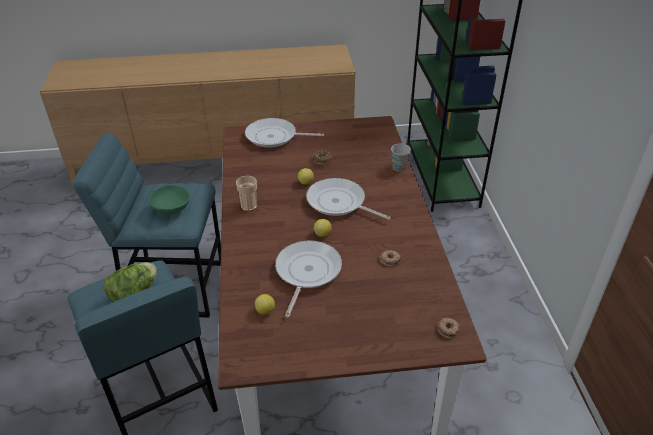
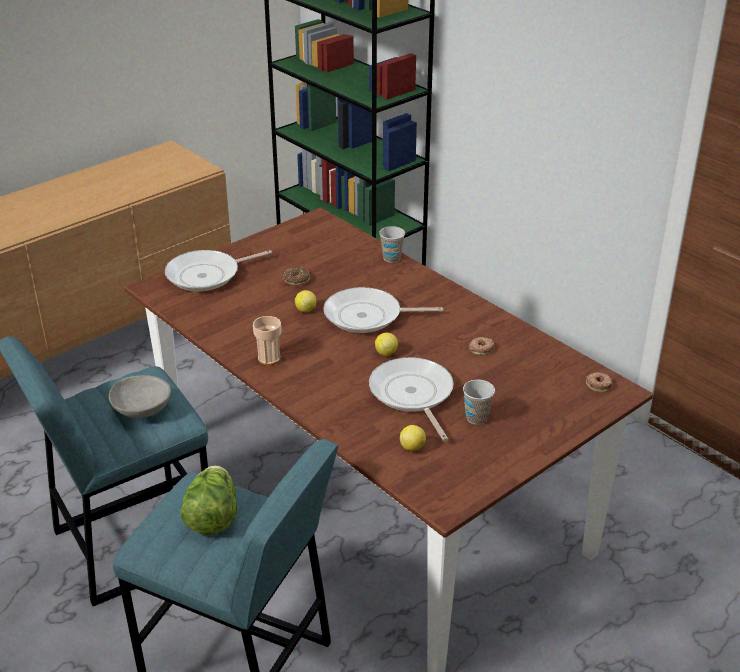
camera: 35 degrees left, 5 degrees down
green bowl [149,184,190,214] -> grey bowl [109,375,171,418]
none -> cup [463,380,495,425]

